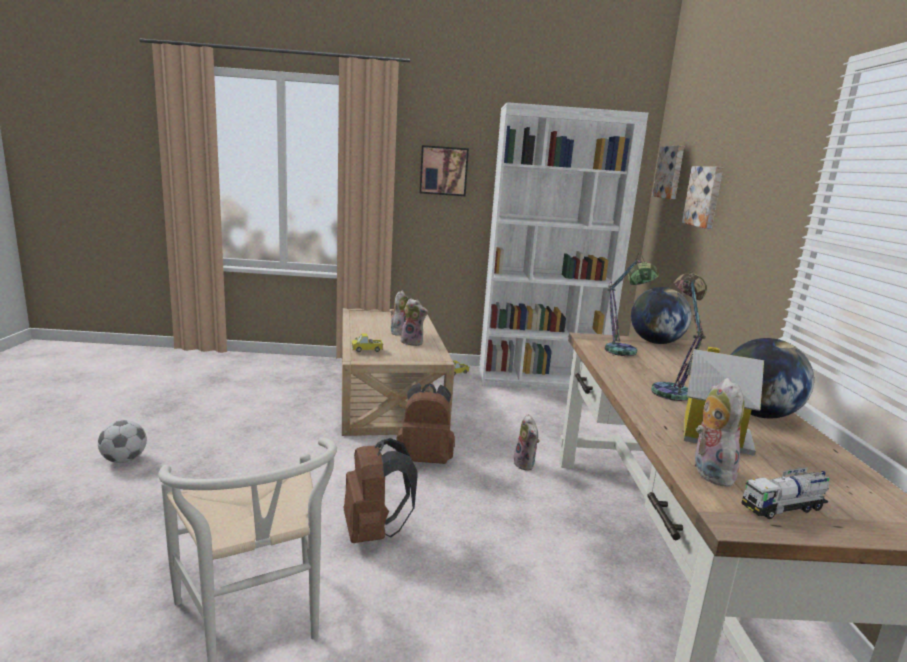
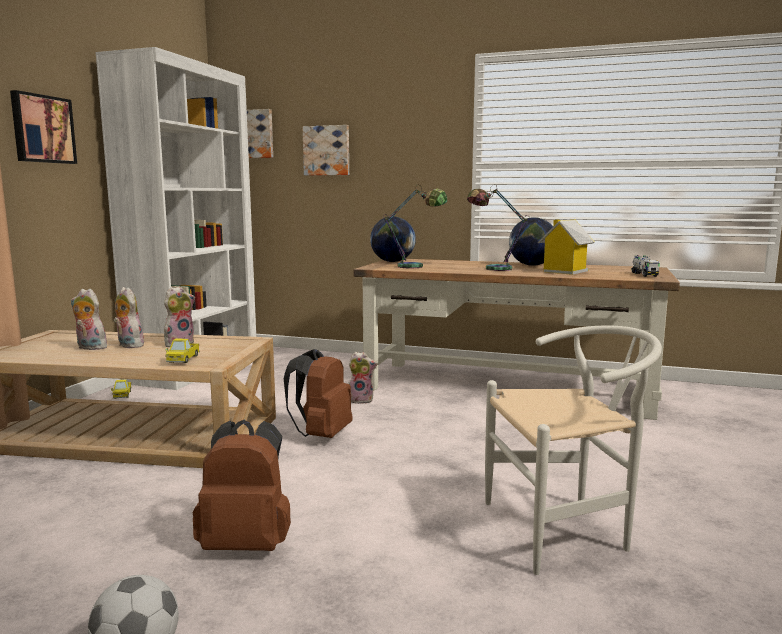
camera: 70 degrees left, 5 degrees down
brown backpack [344,438,417,543] -> brown backpack moved to [193,420,291,551]
plush toy [694,378,744,487] -> plush toy moved to [71,289,107,351]

